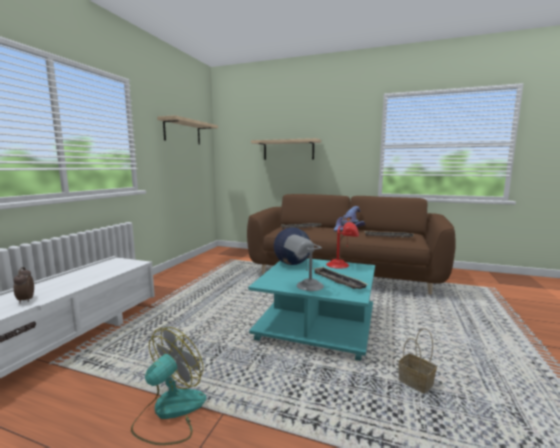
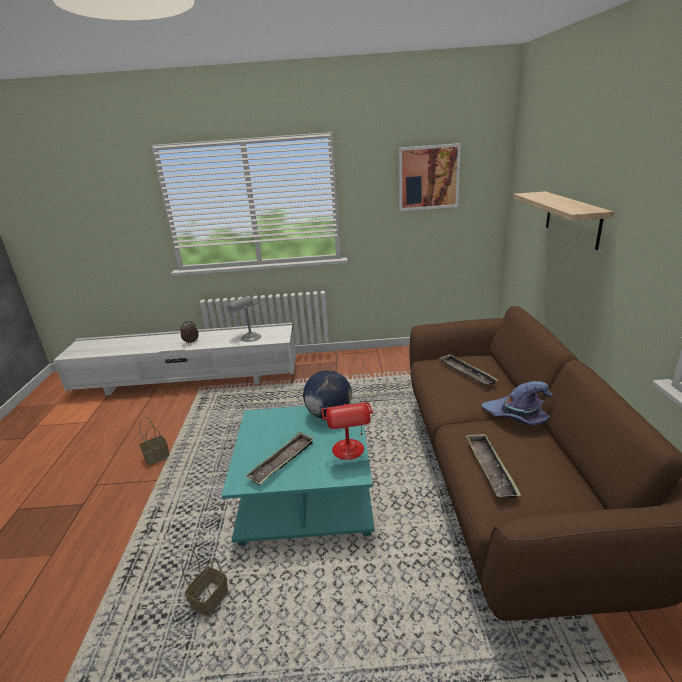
camera: 70 degrees right, 15 degrees up
fan [131,327,207,445] -> basket [139,417,170,466]
shelf [157,115,218,144] -> picture [399,143,461,211]
grey table lamp [284,235,324,291] -> grey table lamp moved to [227,297,261,342]

